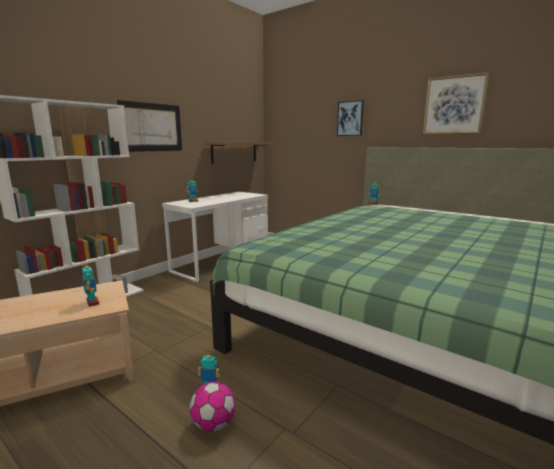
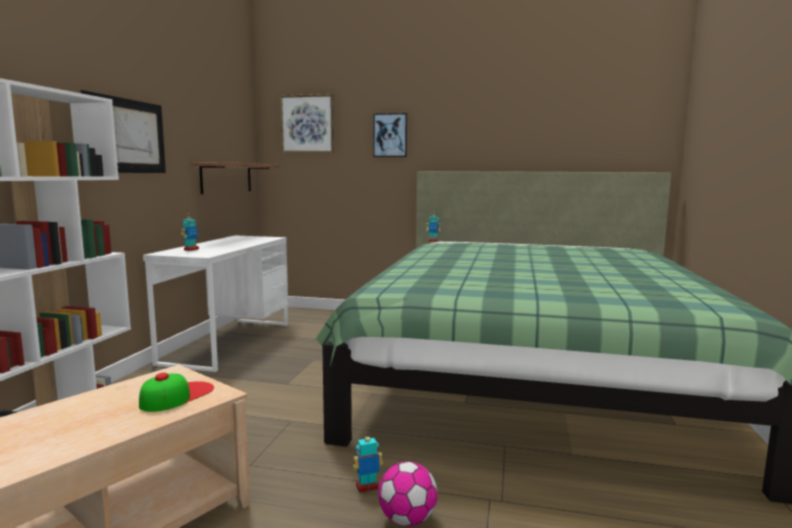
camera: 25 degrees left, 5 degrees down
toy robot [82,263,99,307] -> cap [139,373,214,412]
picture [423,72,489,134] -> picture moved to [280,94,334,153]

